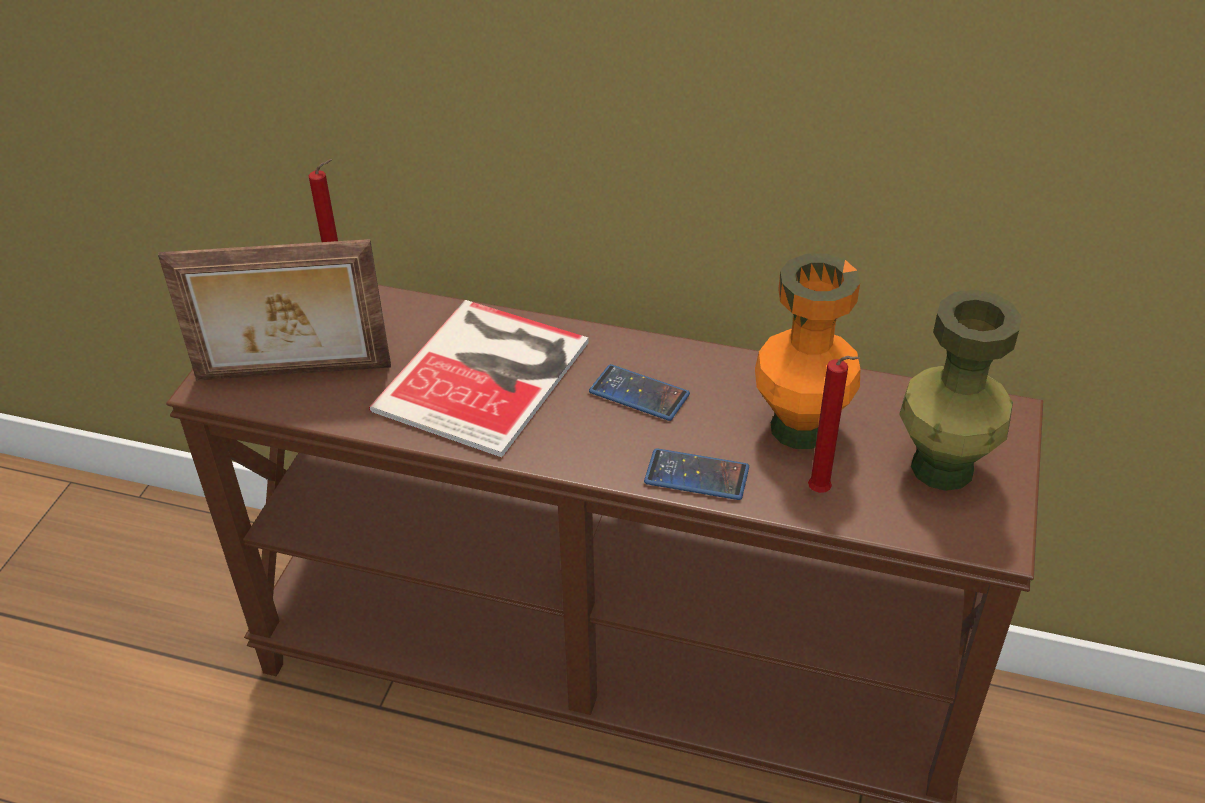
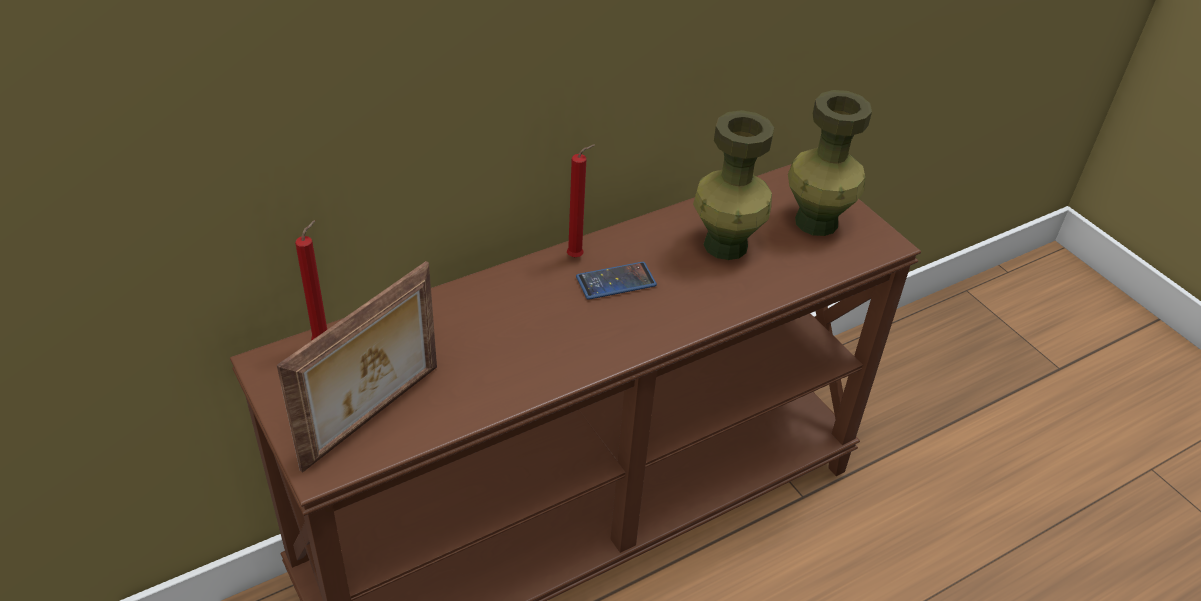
camera: 50 degrees left, 0 degrees up
book [369,300,589,458] -> none
phone [644,448,749,500] -> none
orange vase [755,254,860,449] -> green vase [693,110,774,260]
red candle [808,356,860,493] -> red candle moved to [567,145,595,257]

